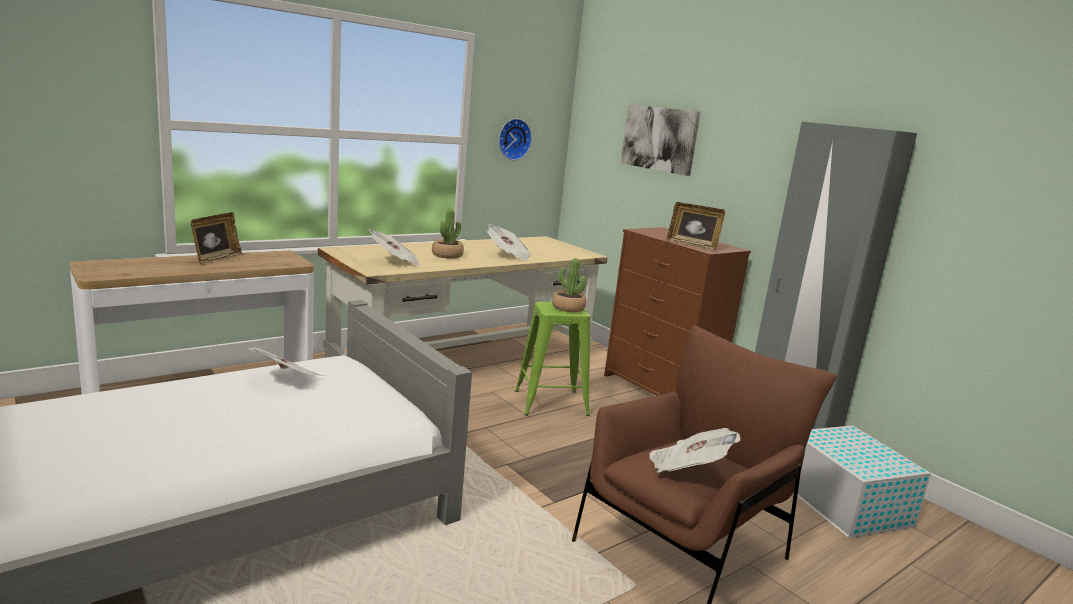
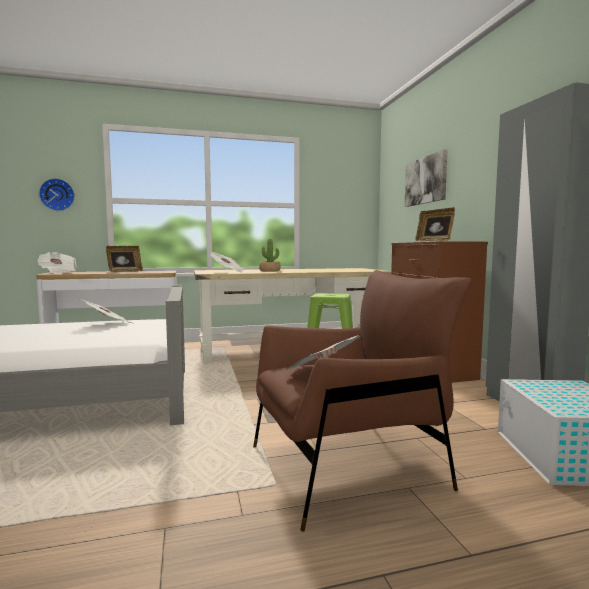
camera: 25 degrees right, 10 degrees down
newspaper [487,225,531,261] -> newspaper moved to [37,252,77,274]
wall clock [499,119,532,160] -> wall clock moved to [39,178,75,211]
potted plant [552,258,586,312] -> none

